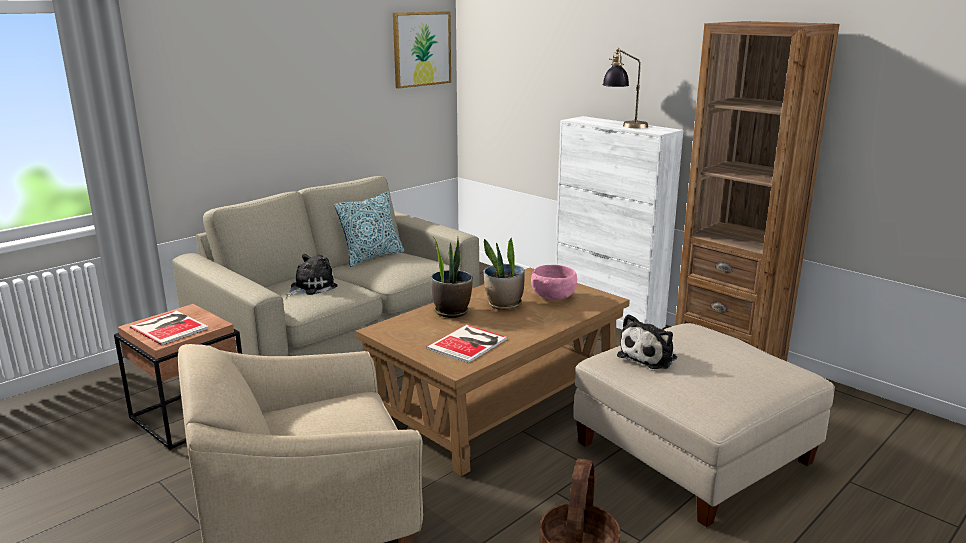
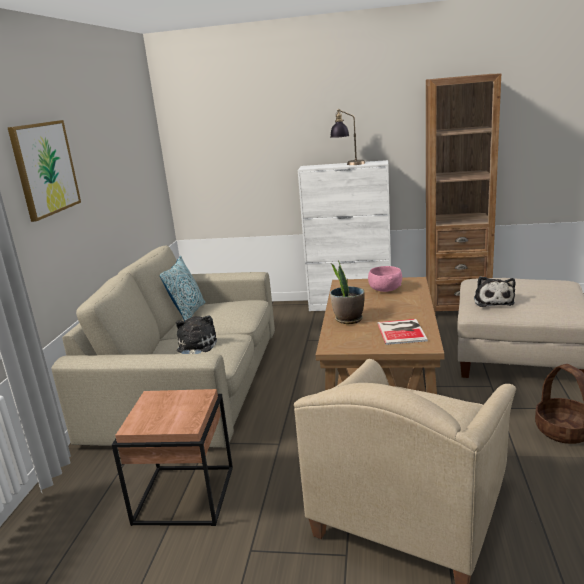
camera: 35 degrees left, 0 degrees up
book [129,311,209,345] -> none
picture [393,11,451,88] -> picture moved to [7,120,81,222]
potted plant [484,238,525,310] -> none

